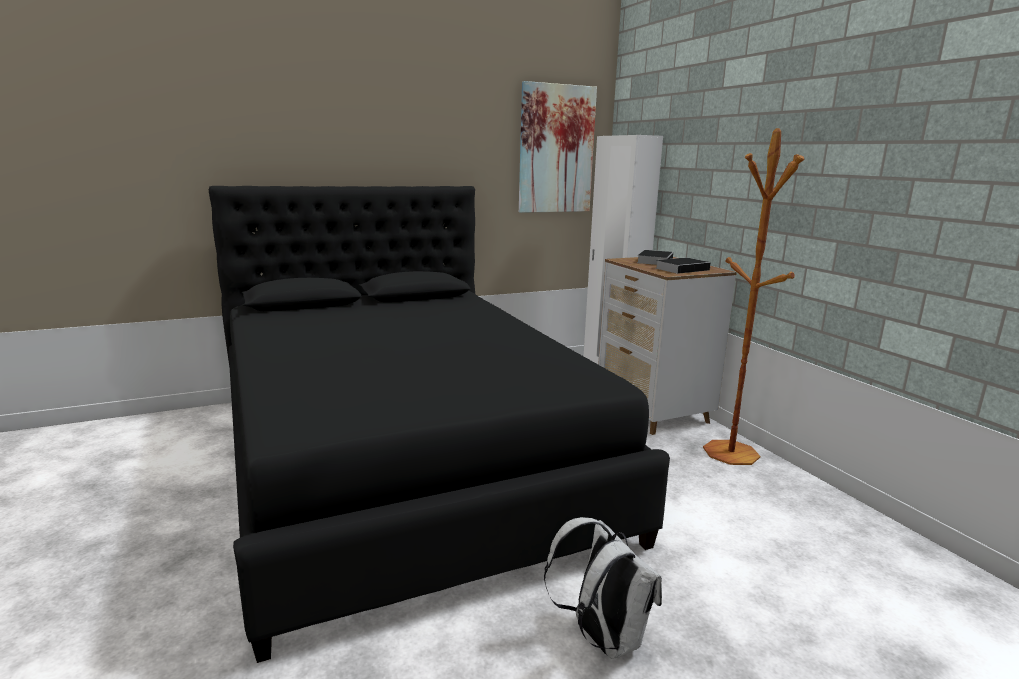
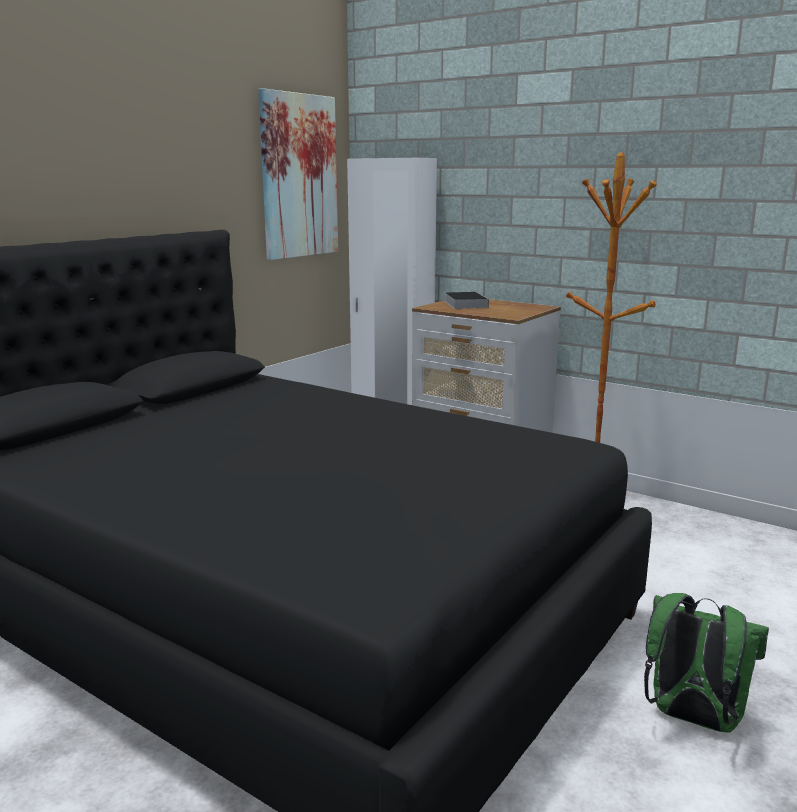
camera: 30 degrees left, 0 degrees up
white backpack [544,517,662,659] -> green backpack [644,593,769,733]
book [655,257,711,274] -> none

